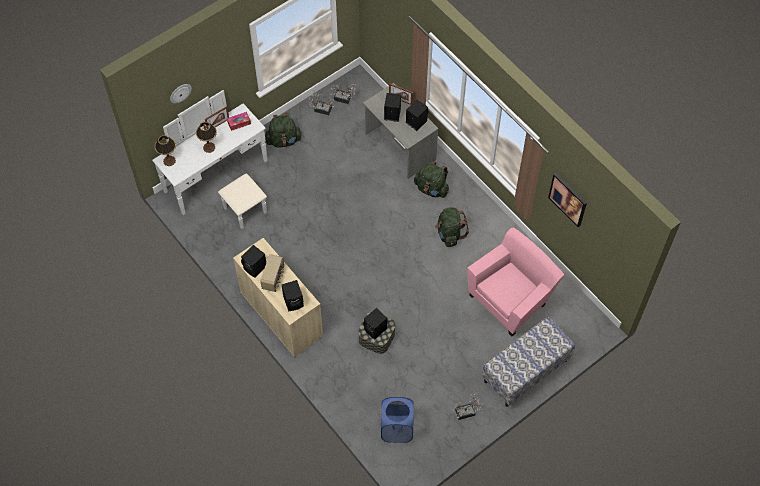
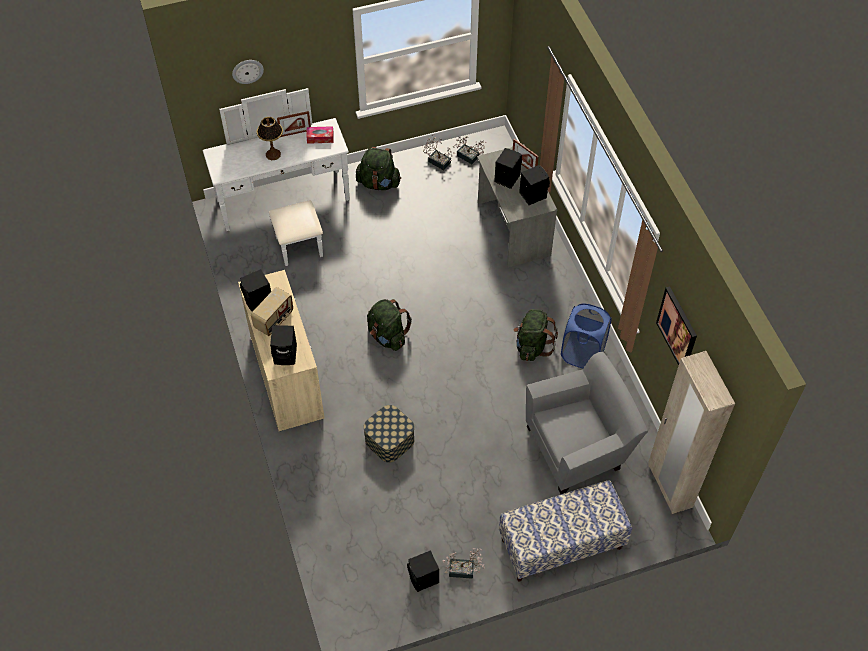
camera: 20 degrees right, 5 degrees down
table lamp [155,135,176,166] -> none
black speaker [363,308,387,339] -> black speaker moved to [407,550,439,592]
blue laundry basket [381,397,414,443] -> blue laundry basket moved to [561,303,612,369]
green backpack [414,161,449,198] -> green backpack moved to [367,299,412,351]
pink armchair [467,227,565,336] -> grey armchair [526,352,648,494]
none -> beige wardrobe [648,351,735,514]

